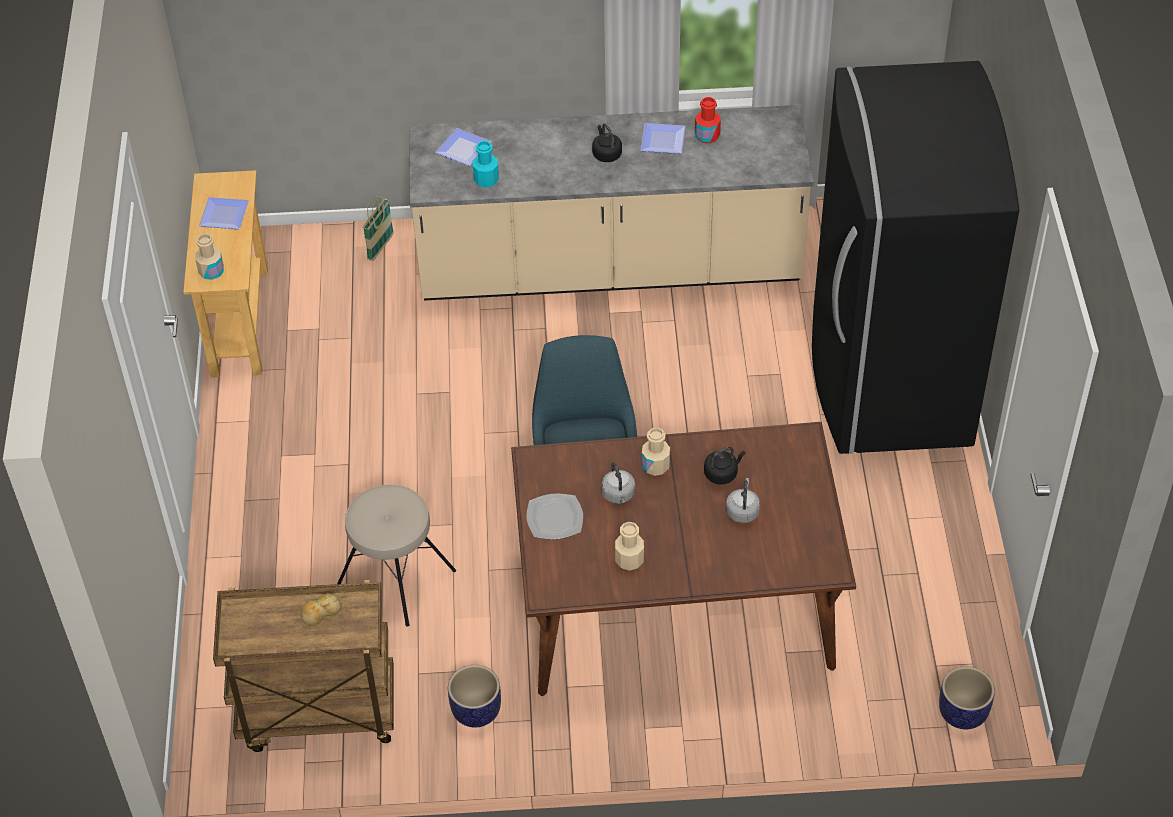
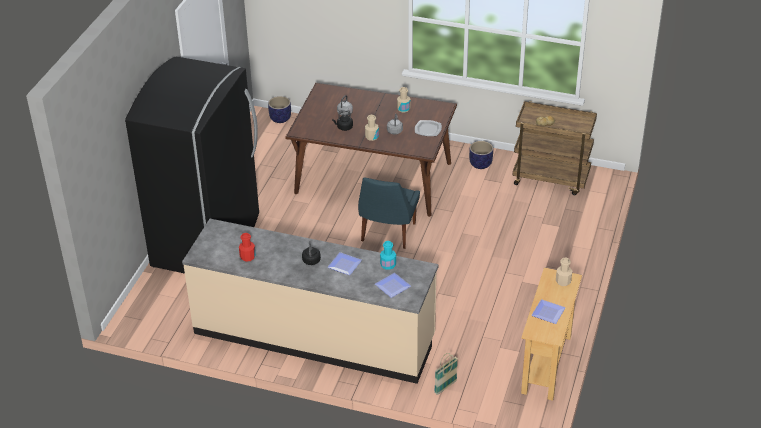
camera: 160 degrees left, 10 degrees down
beige stool [337,485,456,627] -> none
plate [641,123,686,154] -> plate moved to [327,252,362,275]

